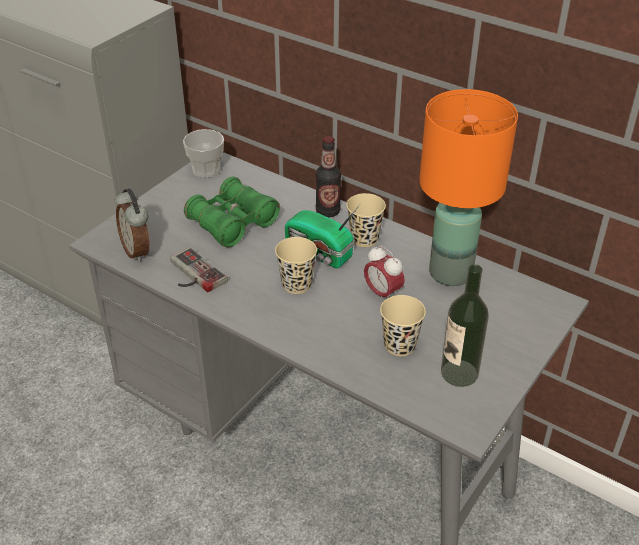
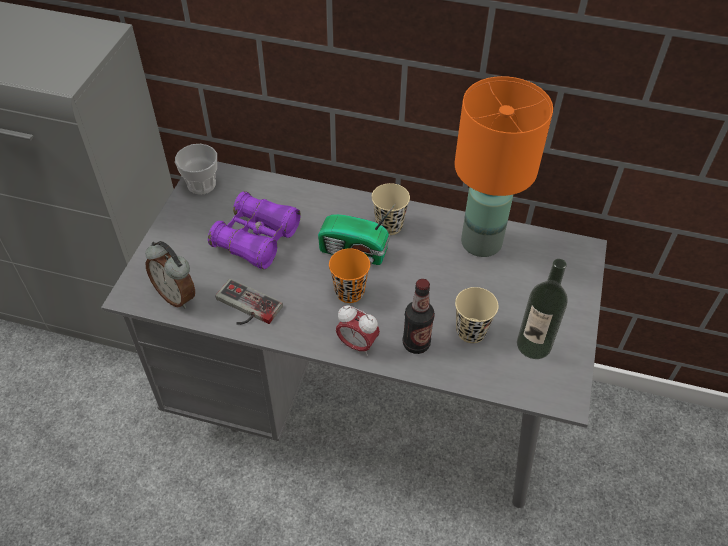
camera: 20 degrees left, 10 degrees up
green binoculars [184,177,280,247] -> purple binoculars [208,191,301,269]
beige cup [275,237,317,294] -> orange cup [329,248,370,303]
bottle [315,136,341,218] -> bottle moved to [403,279,435,354]
alarm clock [364,246,405,298] -> alarm clock moved to [336,305,380,356]

